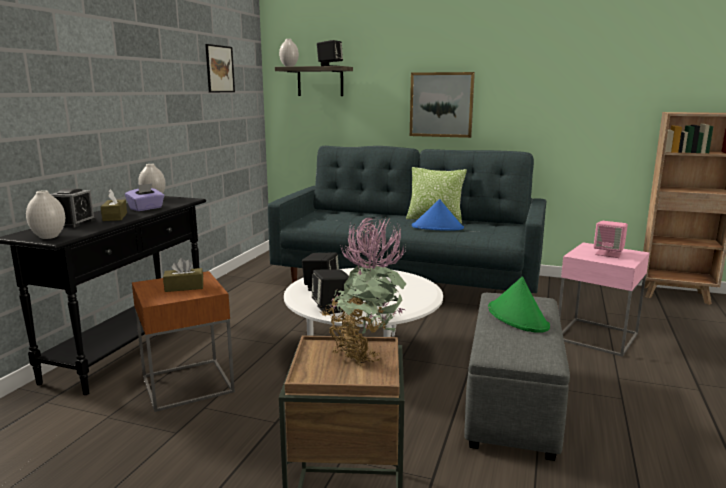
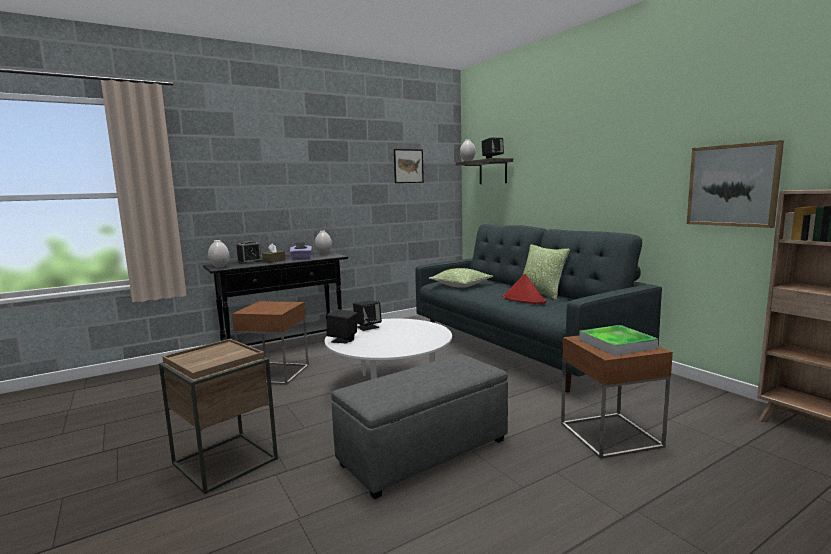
camera: 40 degrees right, 5 degrees down
brown tissue box [163,258,203,292] -> none
potted plant [321,215,406,365] -> none
picture [410,72,475,138] -> picture moved to [687,140,784,228]
blue hat [412,199,464,231] -> red hat [502,274,546,304]
green hat [488,277,550,333] -> none
pink side table [558,242,649,357] -> brown side table [561,336,673,459]
pink speaker [593,221,628,258] -> tray [579,325,658,356]
none -> pillow [429,268,493,288]

